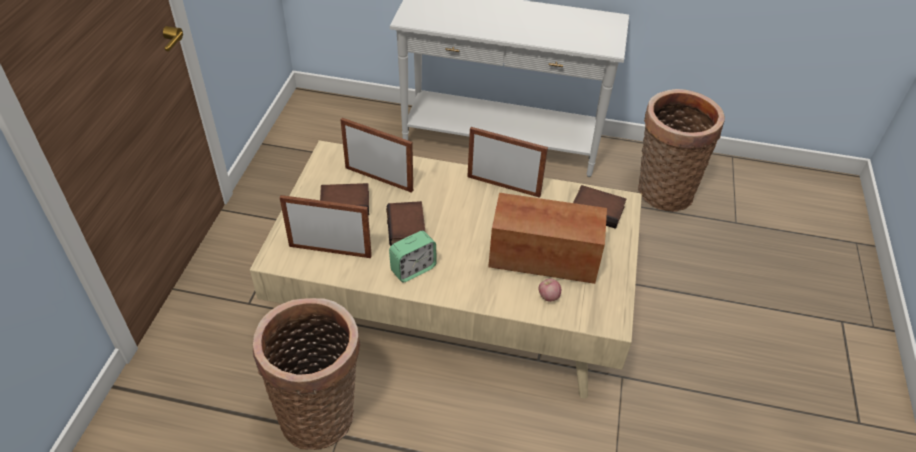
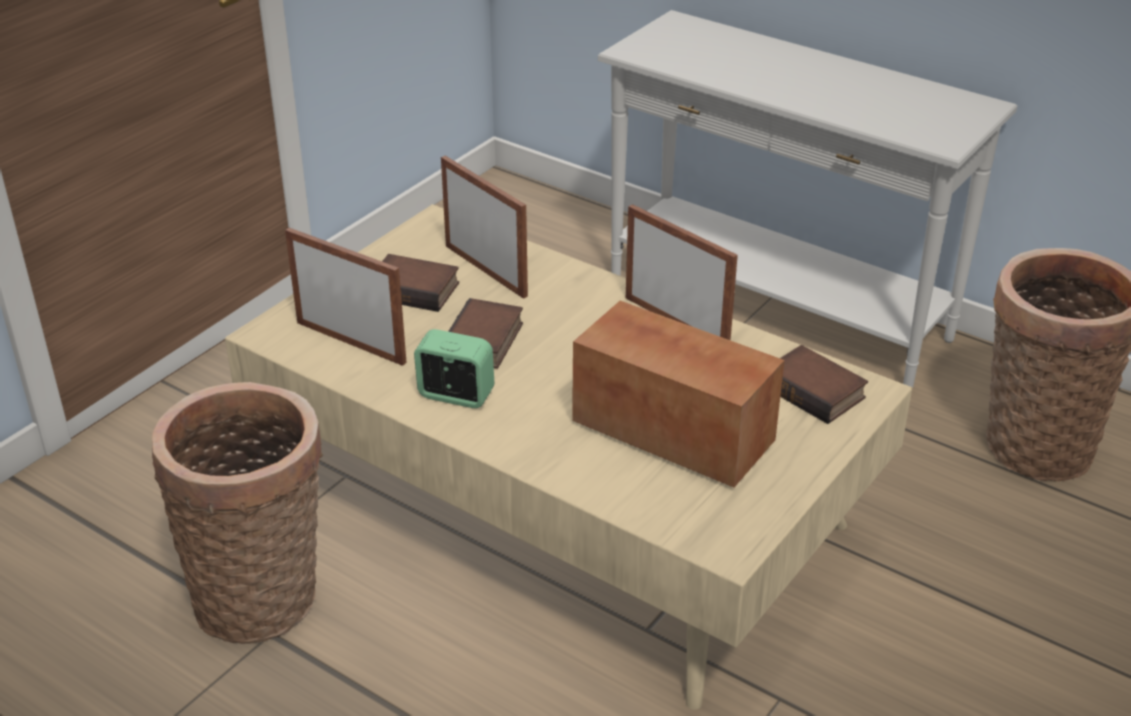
camera: 25 degrees right, 10 degrees down
alarm clock [389,231,437,282] -> alarm clock turned 150 degrees counterclockwise [414,329,494,408]
apple [539,279,561,302] -> none

